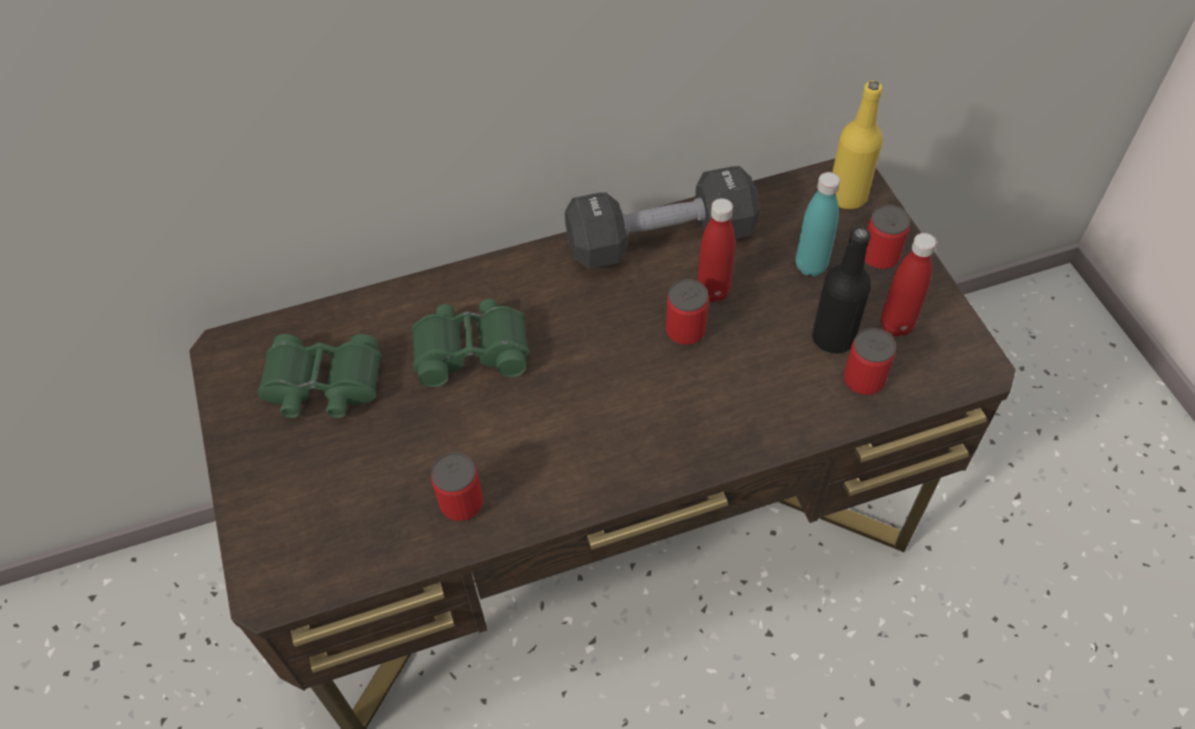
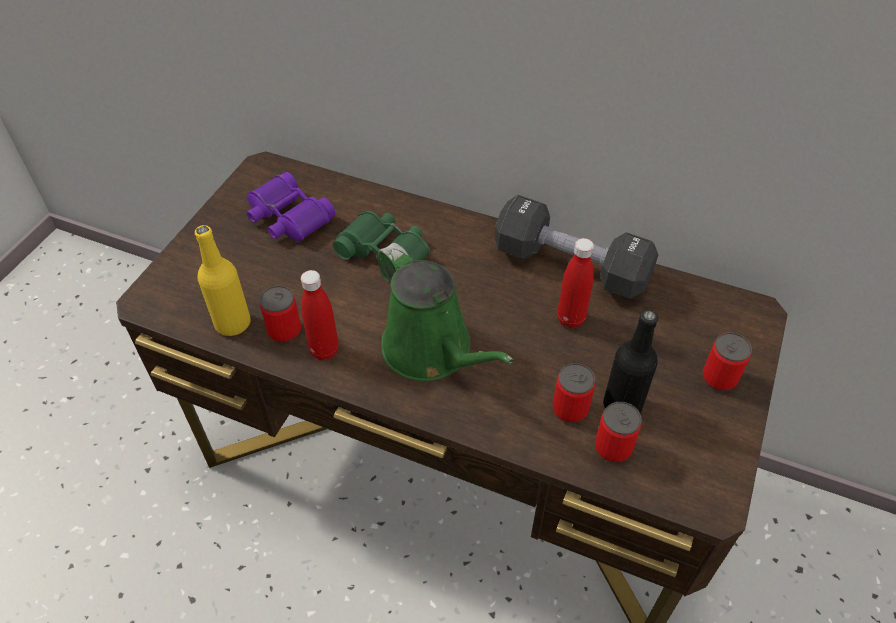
camera: 40 degrees right, 5 degrees down
green binoculars [257,334,382,418] -> purple binoculars [247,172,335,241]
can [666,279,709,346] -> can moved to [552,363,595,423]
turquoise bottle [796,172,840,276] -> none
yellow bottle [832,81,883,209] -> yellow bottle moved to [195,225,251,336]
red bottle [881,233,936,337] -> red bottle moved to [301,270,339,360]
none -> green watering can [378,243,514,381]

